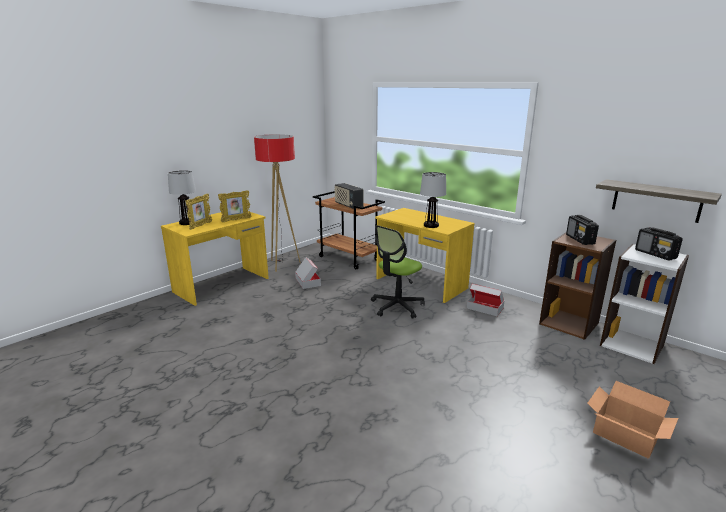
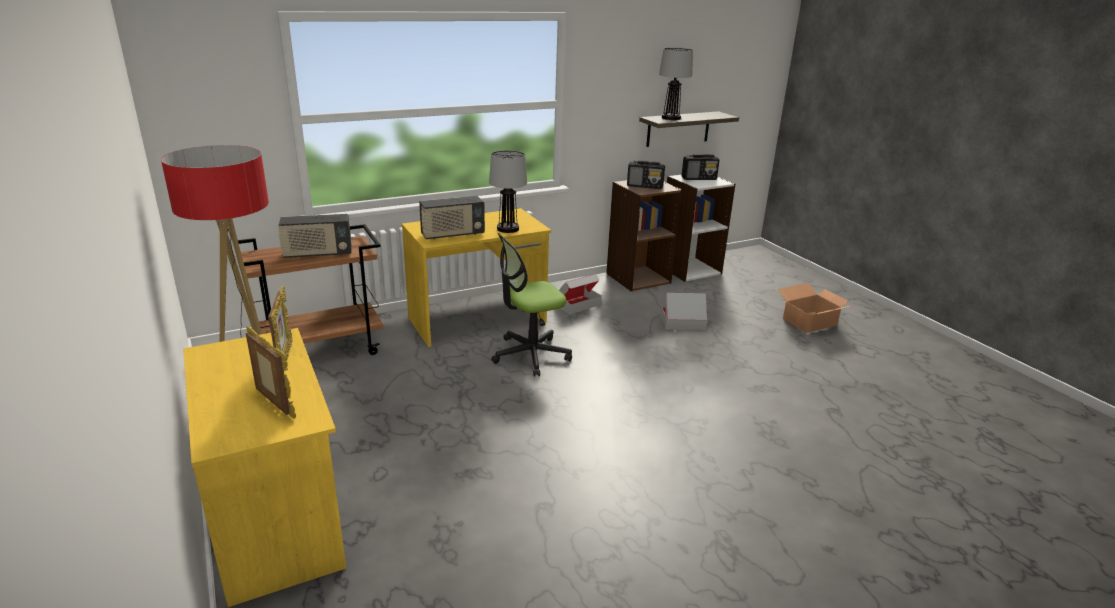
camera: 70 degrees left, 5 degrees up
table lamp [168,170,196,225] -> table lamp moved to [659,48,693,120]
cardboard box [295,257,321,289] -> cardboard box moved to [661,293,708,330]
office chair [371,225,425,319] -> office chair turned 90 degrees clockwise [491,233,572,376]
none -> radio [419,196,485,240]

